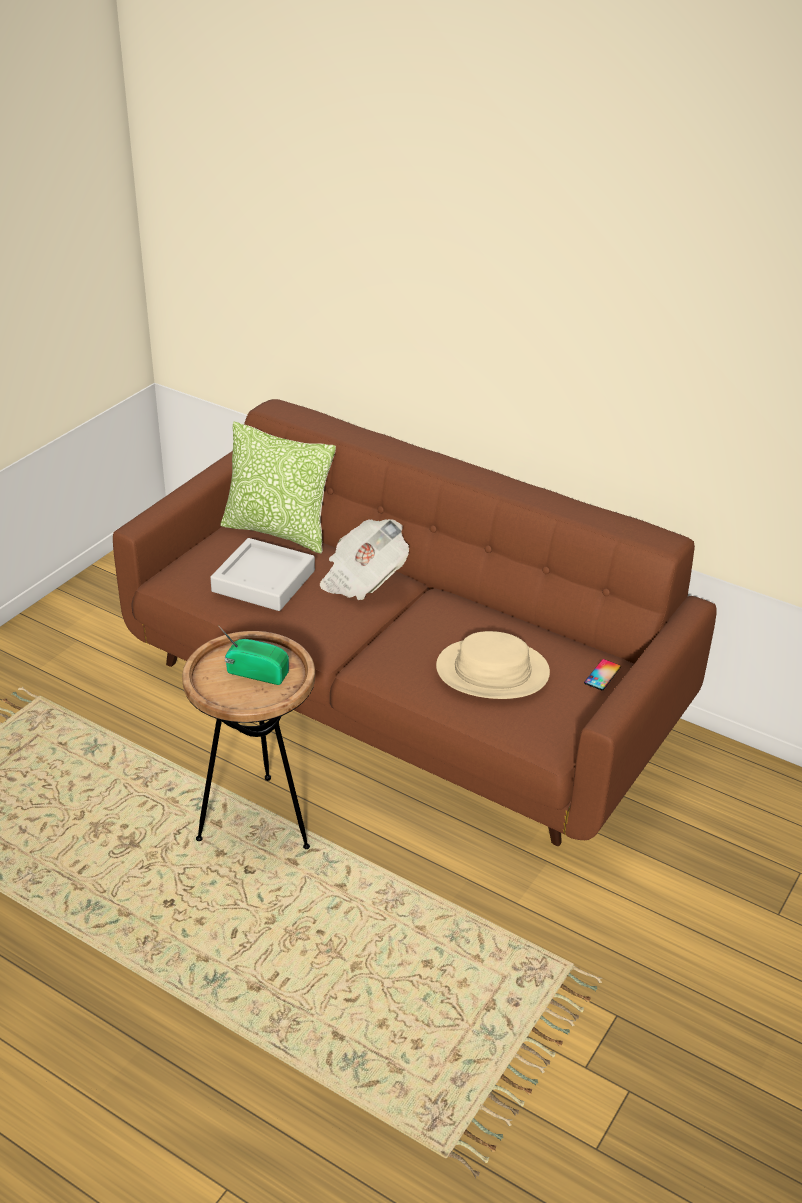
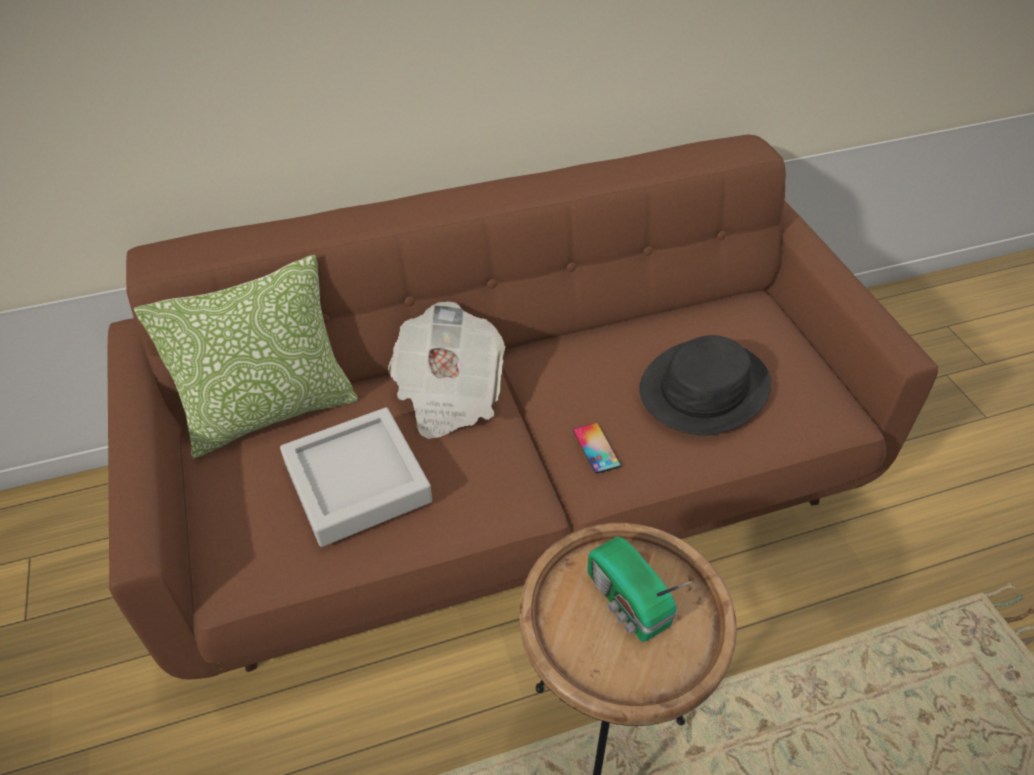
camera: 50 degrees left, 10 degrees up
radio [218,625,289,685] -> radio turned 90 degrees counterclockwise [587,537,693,642]
beige hat [436,631,550,699] -> black hat [639,335,771,435]
phone [584,659,621,690] -> phone moved to [573,423,621,474]

